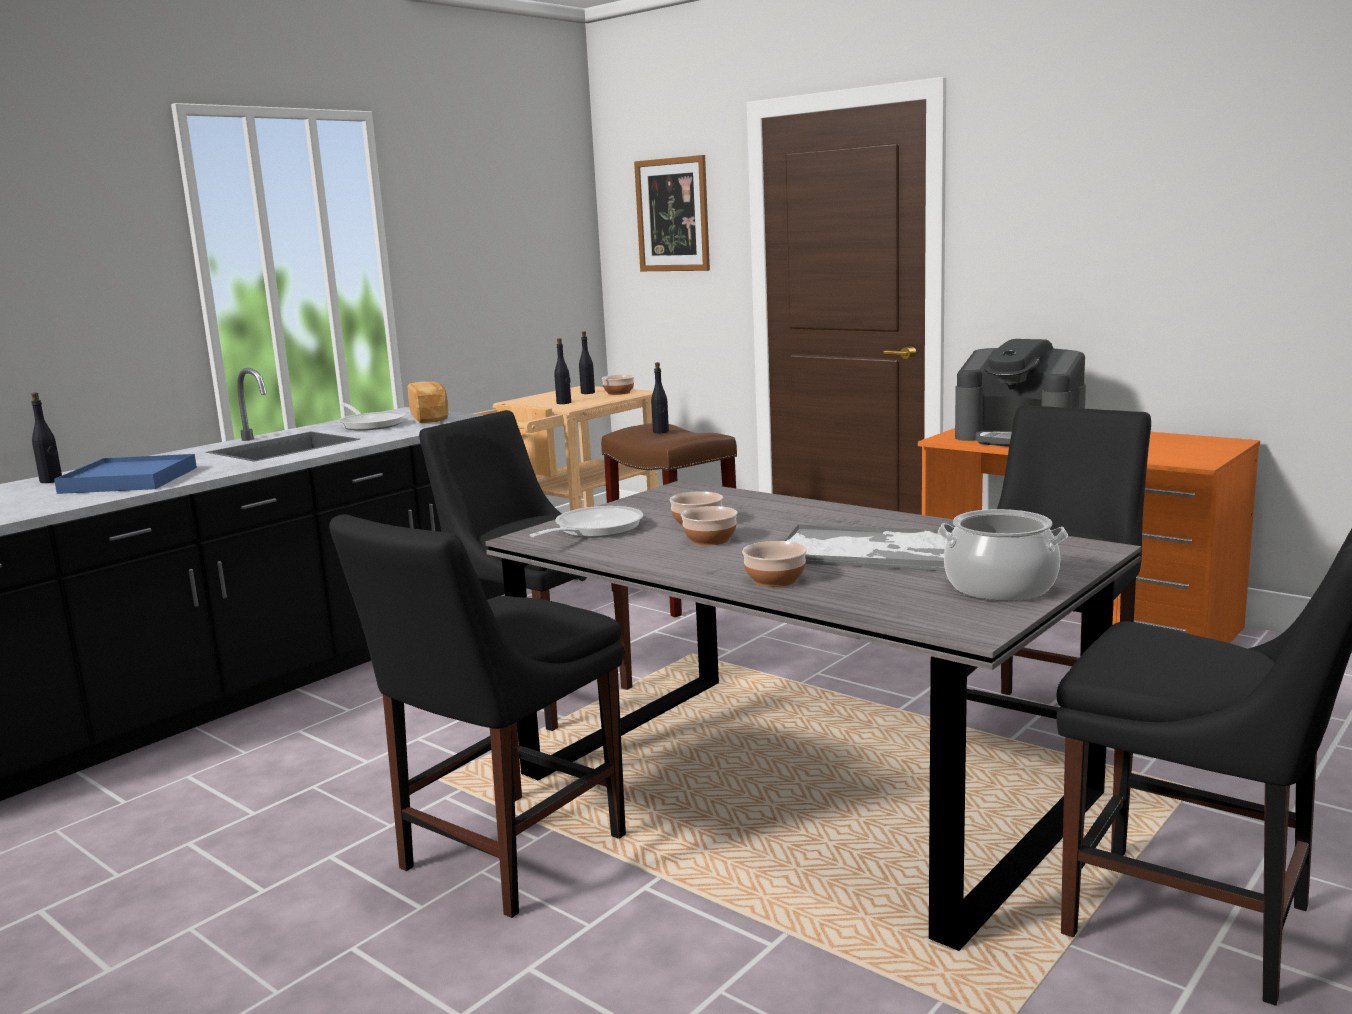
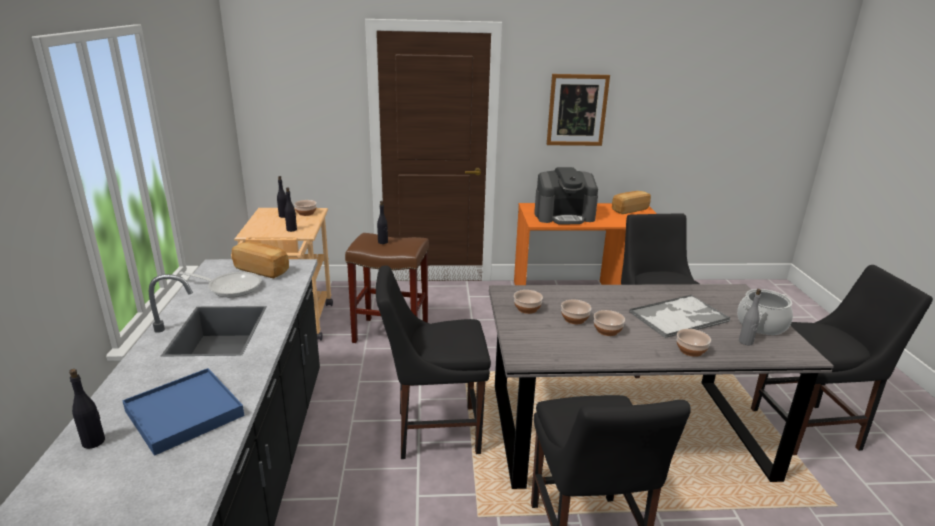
camera: 45 degrees left, 10 degrees up
frying pan [530,506,643,538] -> none
picture [634,155,710,271] -> picture moved to [547,74,610,146]
none -> bowl [514,290,543,314]
none -> bread [612,191,651,214]
none -> grey bottle [739,289,761,345]

